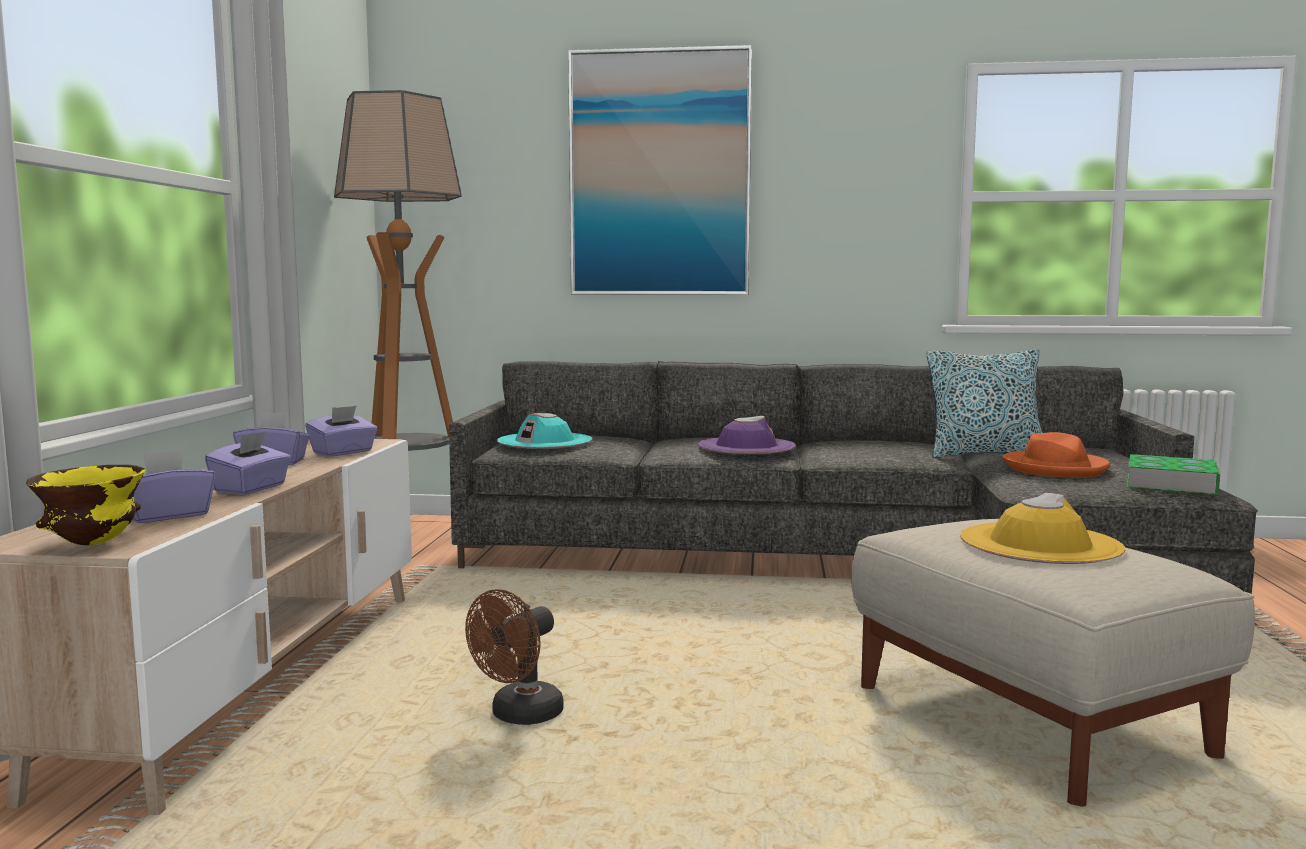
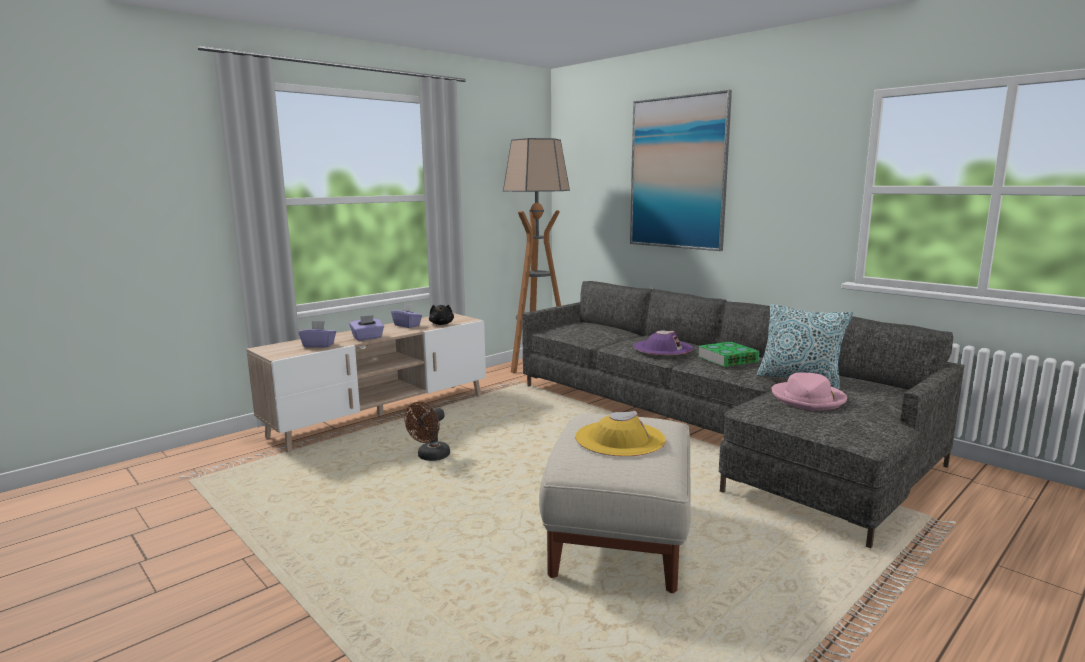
camera: 40 degrees right, 5 degrees up
yellow bowl [26,465,145,545] -> none
purple tissue box [305,405,377,456] -> black plush toy [429,305,454,325]
brown fan [465,589,564,725] -> brown fan turned 45 degrees counterclockwise [404,402,450,461]
turquoise hat [497,413,592,449] -> none
orange hat [1002,432,1110,478] -> pink hat [771,372,847,410]
book [1127,454,1220,495] -> book moved to [698,342,759,367]

